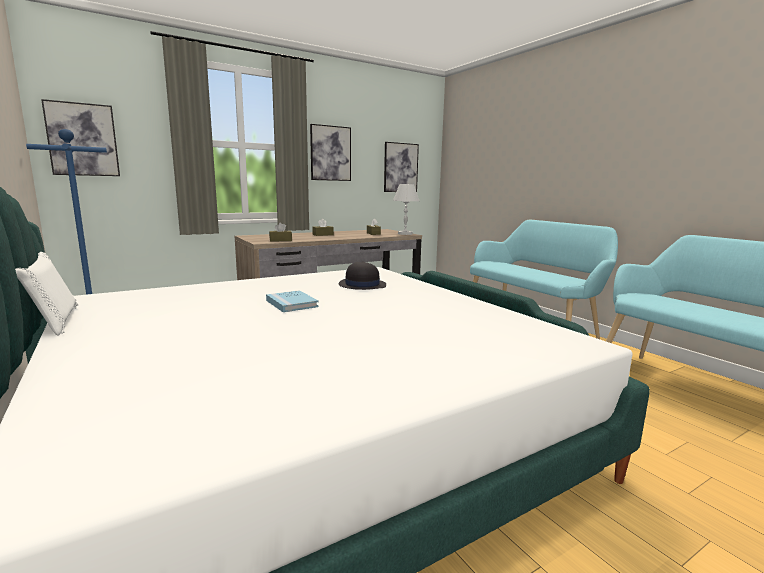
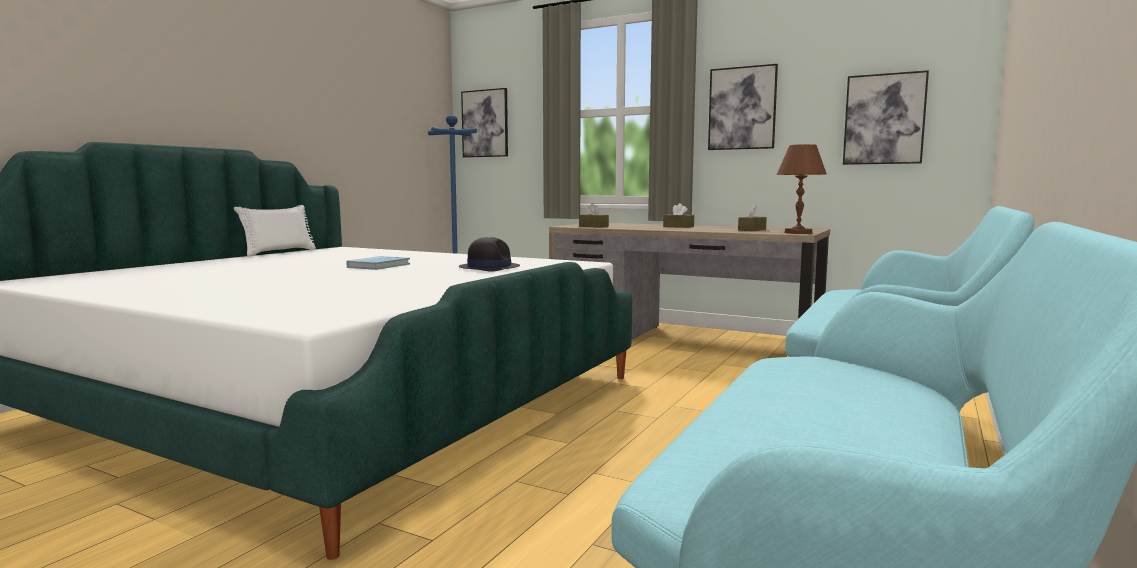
camera: 60 degrees right, 5 degrees down
white table lamp [393,184,419,235] -> brown table lamp [777,144,827,234]

